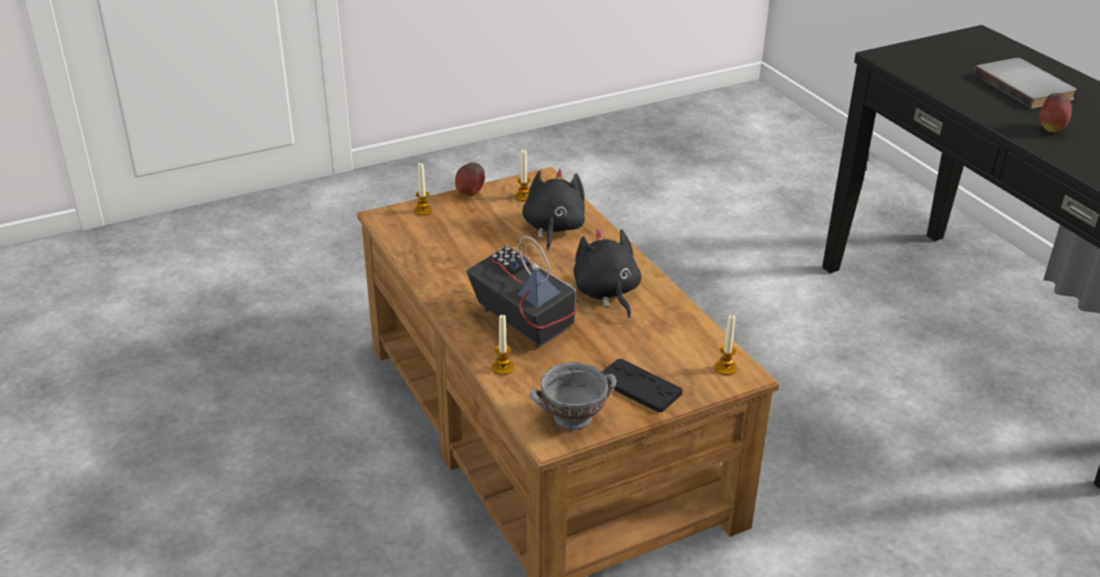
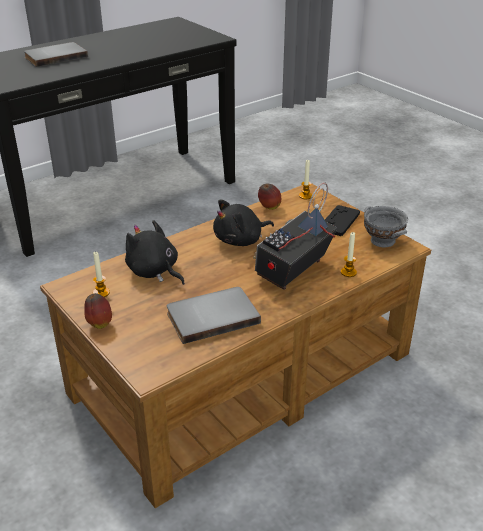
camera: 100 degrees left, 0 degrees up
candle [414,163,433,216] -> none
black plush toy [522,169,585,250] -> black plush toy turned 45 degrees clockwise [125,220,185,285]
apple [1039,93,1072,132] -> apple moved to [258,184,281,210]
none -> grey book [167,287,261,344]

